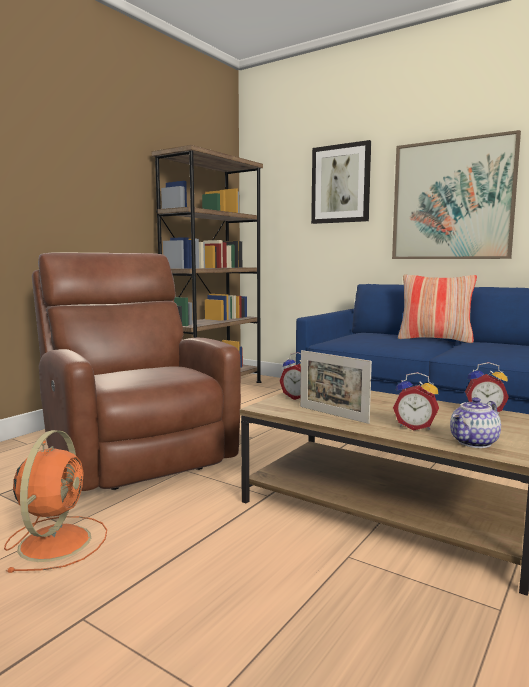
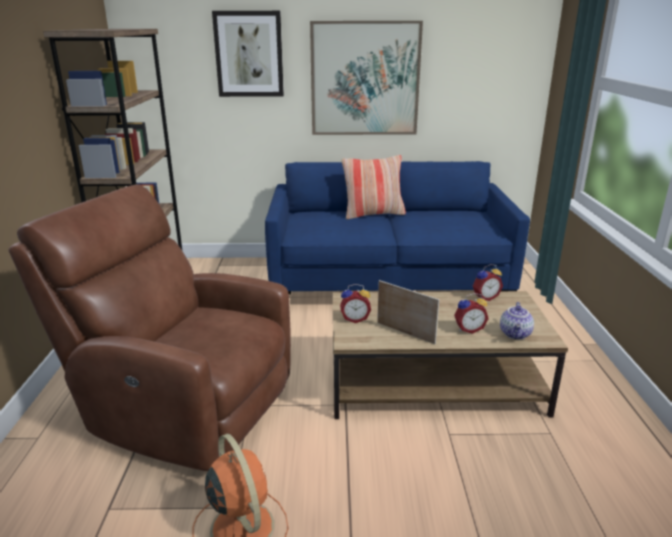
camera: 35 degrees left, 15 degrees up
picture frame [300,350,372,424] -> picture frame turned 150 degrees counterclockwise [377,280,439,344]

